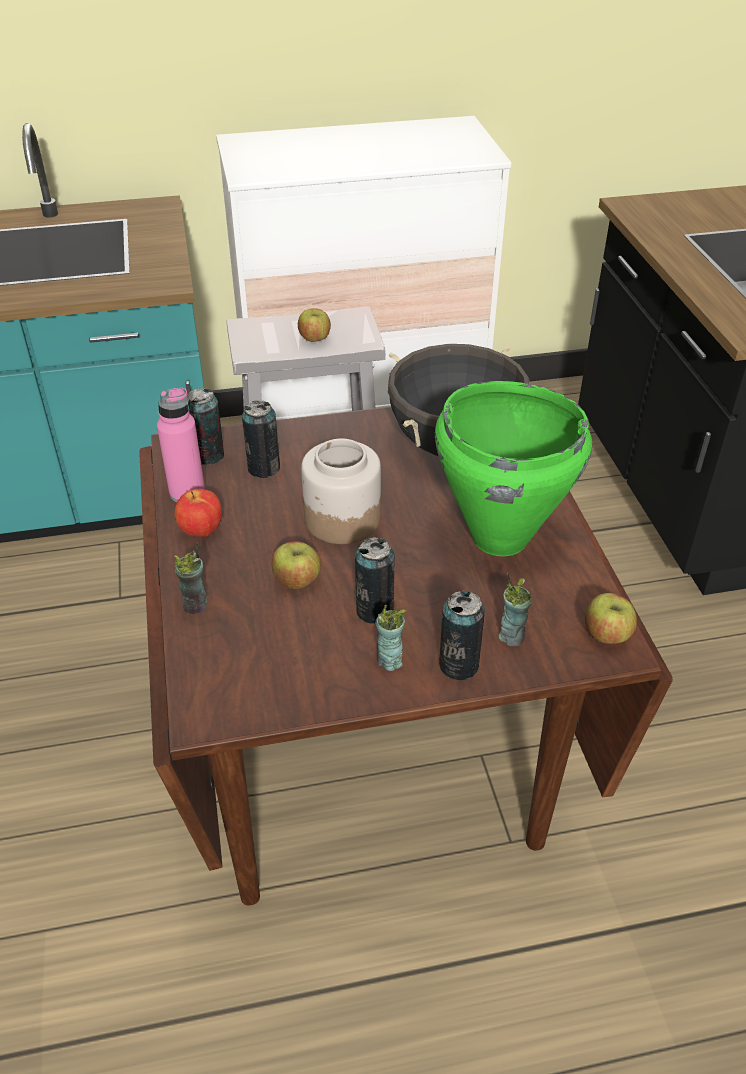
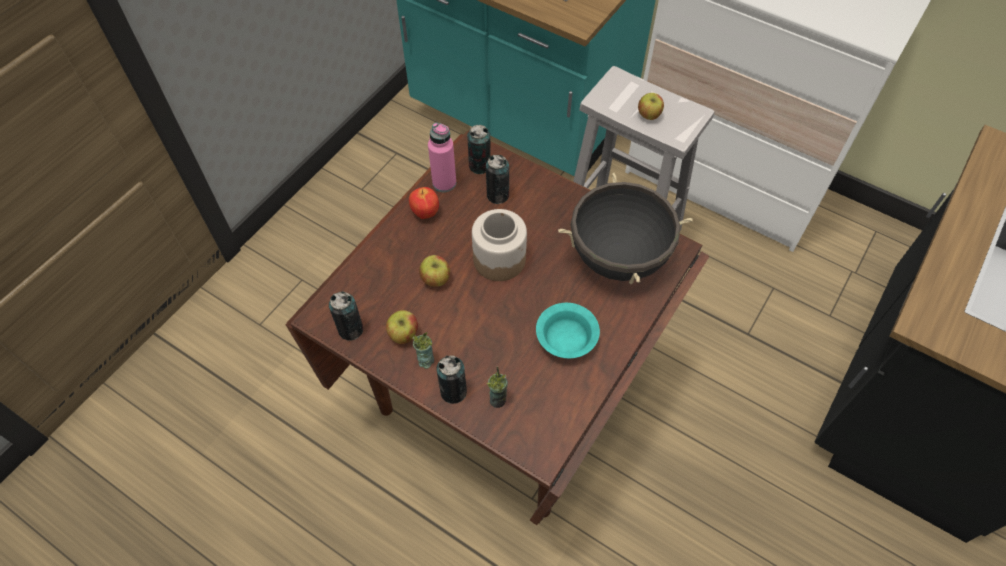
camera: 45 degrees right, 15 degrees up
cup [174,542,207,614] -> none
can [355,537,395,624] -> can moved to [329,291,363,341]
green cooking pot [435,381,592,556] -> turquoise bowl [536,303,600,358]
apple [585,593,637,644] -> apple moved to [386,310,418,344]

